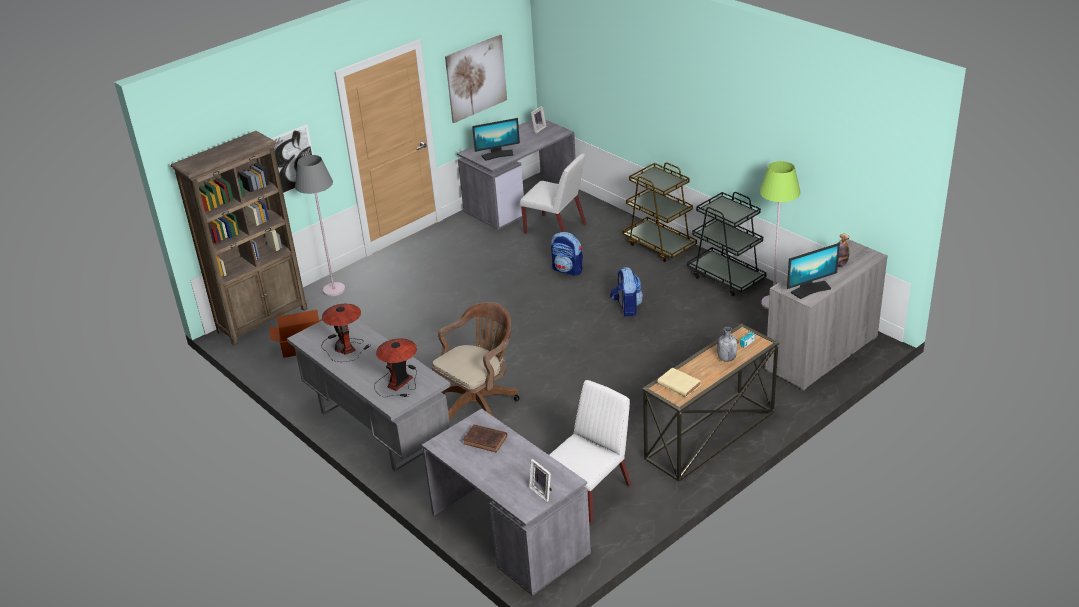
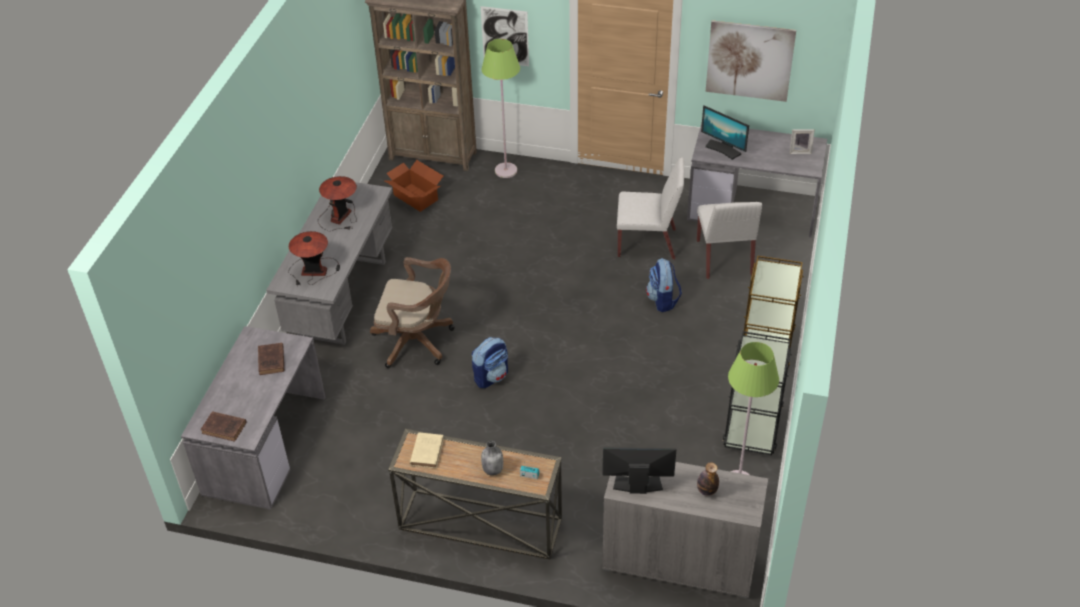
camera: 55 degrees right, 10 degrees up
grey floor lamp [295,155,345,296] -> green floor lamp [482,39,520,178]
picture frame [529,459,552,502] -> brown book [201,411,246,442]
white chair [549,380,631,523] -> white chair moved to [617,158,684,260]
backpack [610,267,643,317] -> backpack moved to [471,337,508,388]
monitor [787,243,840,299] -> monitor turned 150 degrees clockwise [603,447,676,494]

